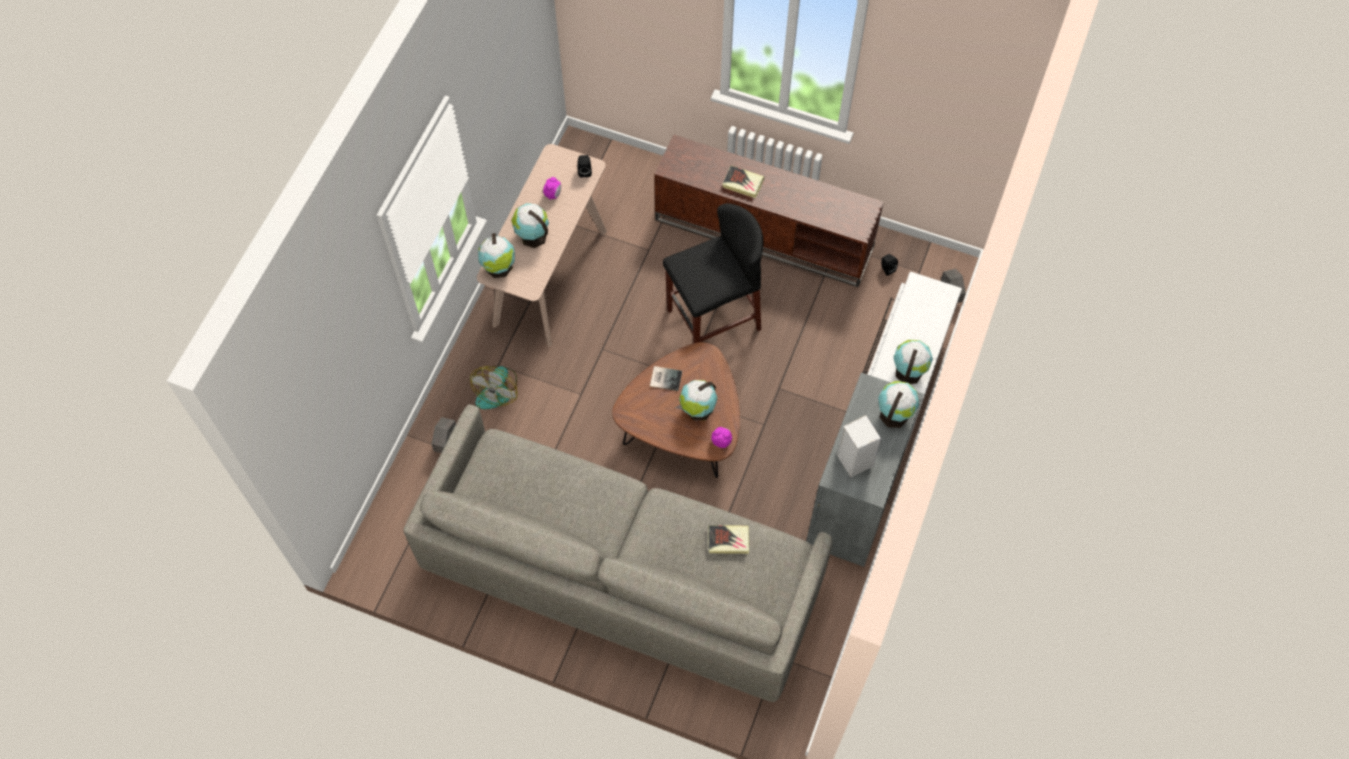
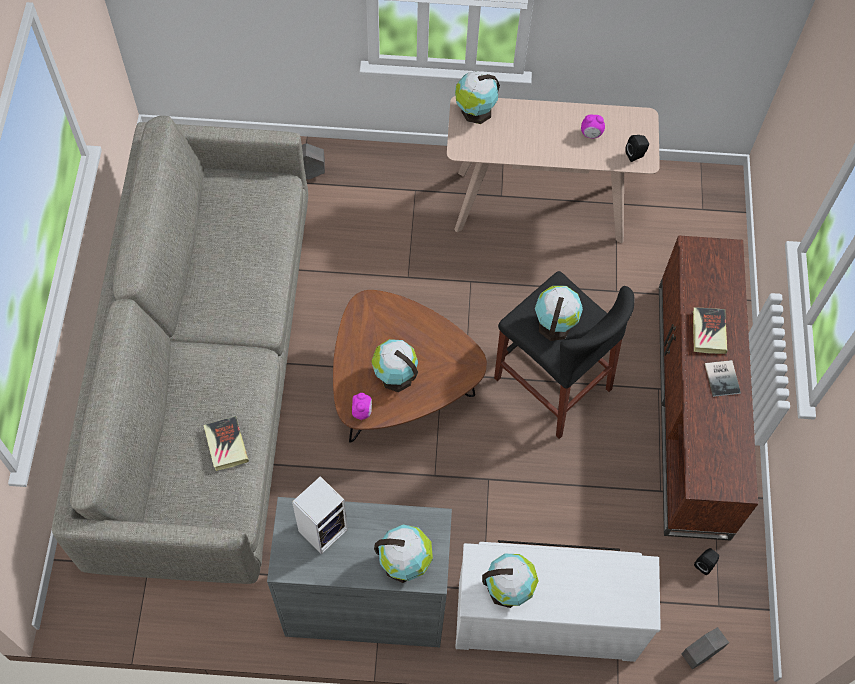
camera: 70 degrees right, 0 degrees up
fan [470,366,517,409] -> none
globe [511,203,549,248] -> globe moved to [535,286,583,341]
book [650,366,682,391] -> book moved to [705,360,741,397]

